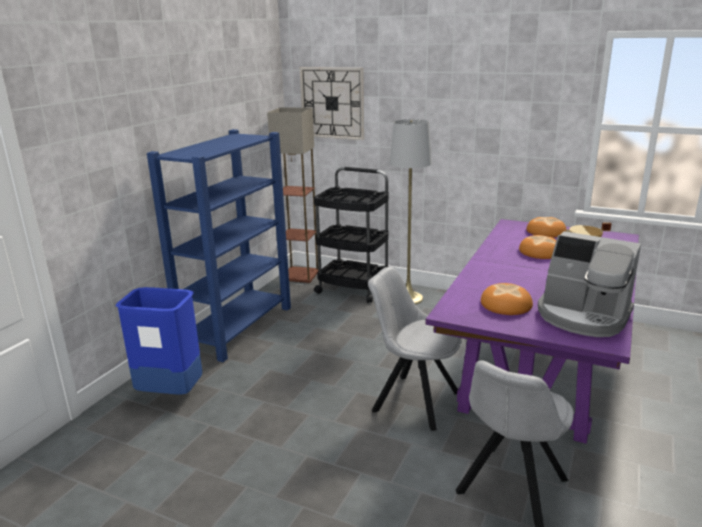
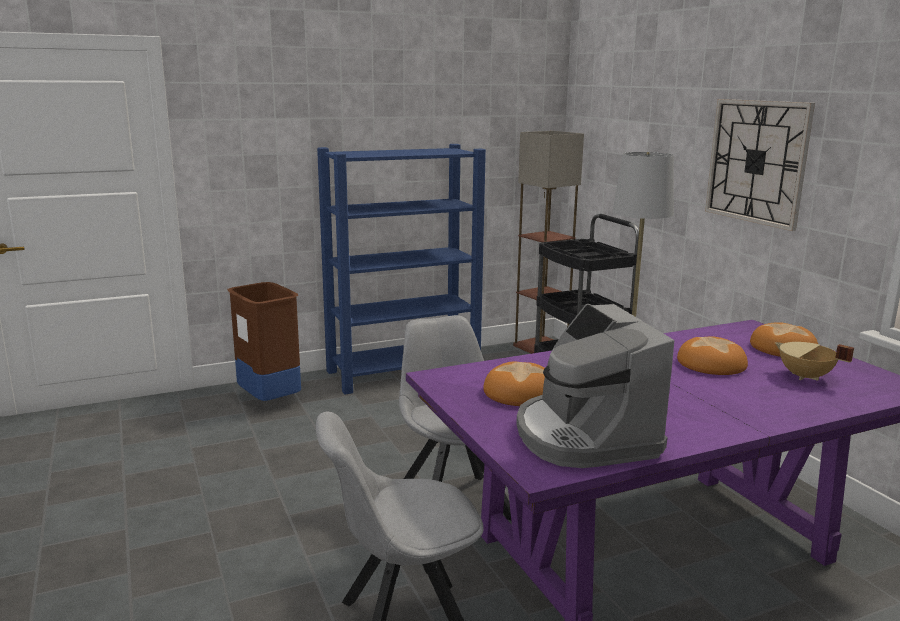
camera: 40 degrees right, 5 degrees down
blue trash can [116,287,202,394] -> brown trash can [227,282,301,401]
wall clock [300,67,364,140] -> wall clock moved to [705,99,815,231]

